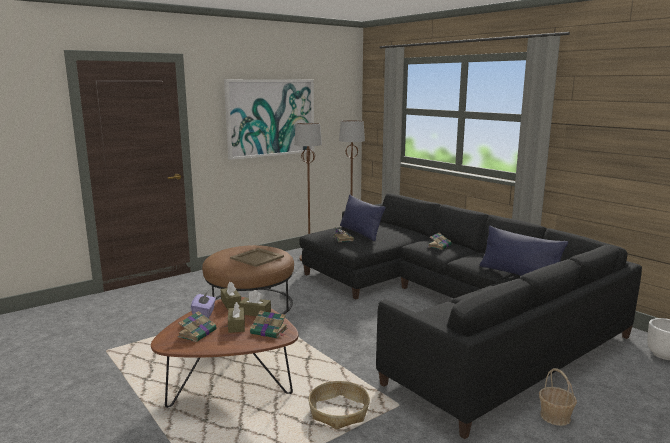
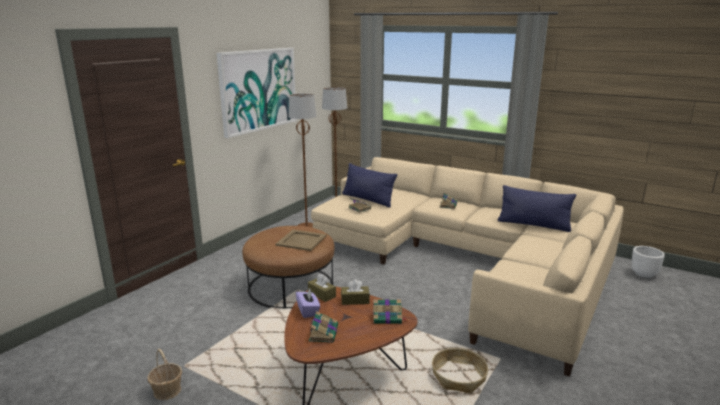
camera: 20 degrees left, 5 degrees up
brown tissue box [228,302,245,333] -> none
black sofa [299,193,642,439] -> beige sofa [311,157,624,377]
basket [539,368,577,426] -> basket moved to [147,349,182,400]

